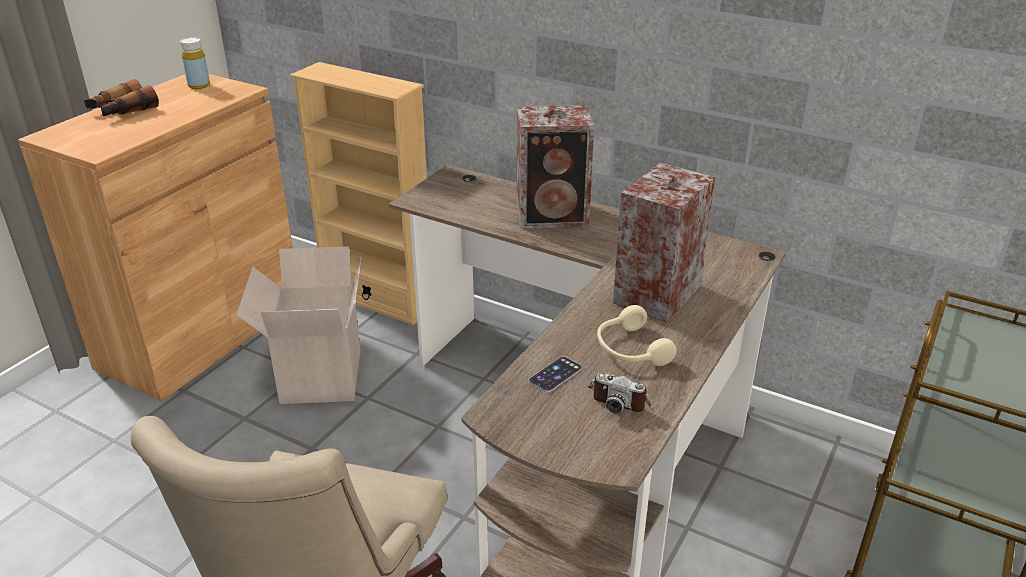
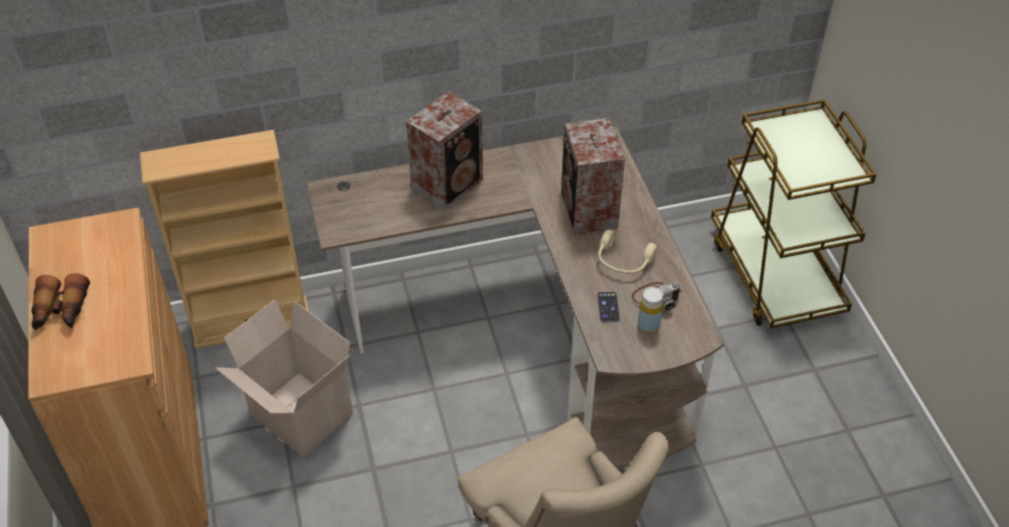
camera: 45 degrees left, 15 degrees up
yellow bottle [180,37,210,89] -> yellow bottle moved to [638,287,663,333]

